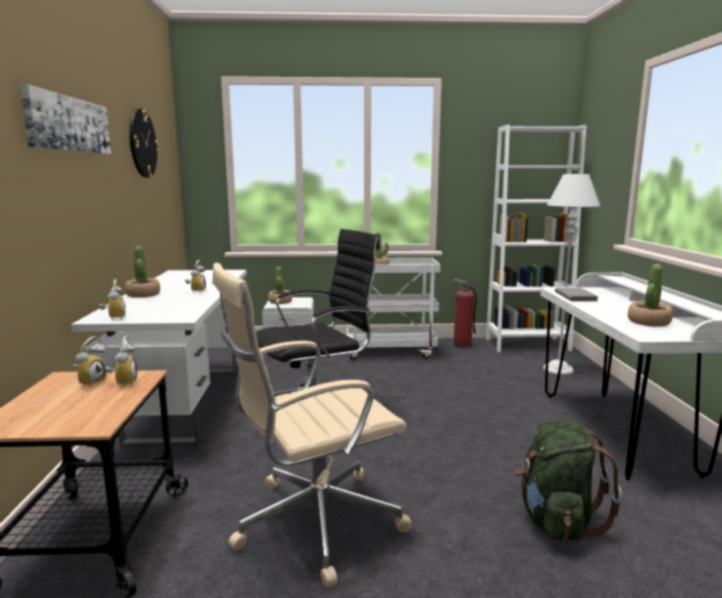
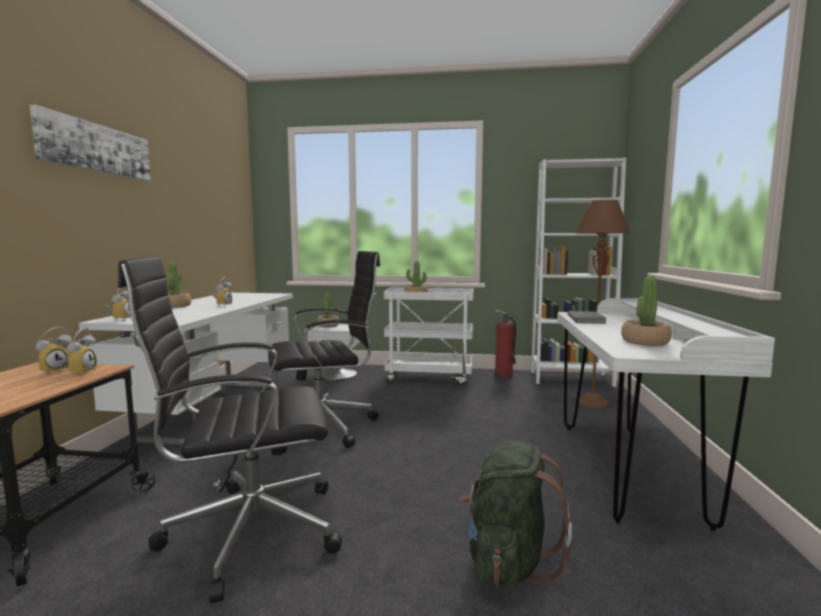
camera: 10 degrees right, 5 degrees down
wall clock [129,109,159,178] -> none
beige office chair [212,263,412,587] -> black office chair [118,256,342,603]
grey floor lamp [543,174,600,375] -> brown floor lamp [576,200,630,409]

